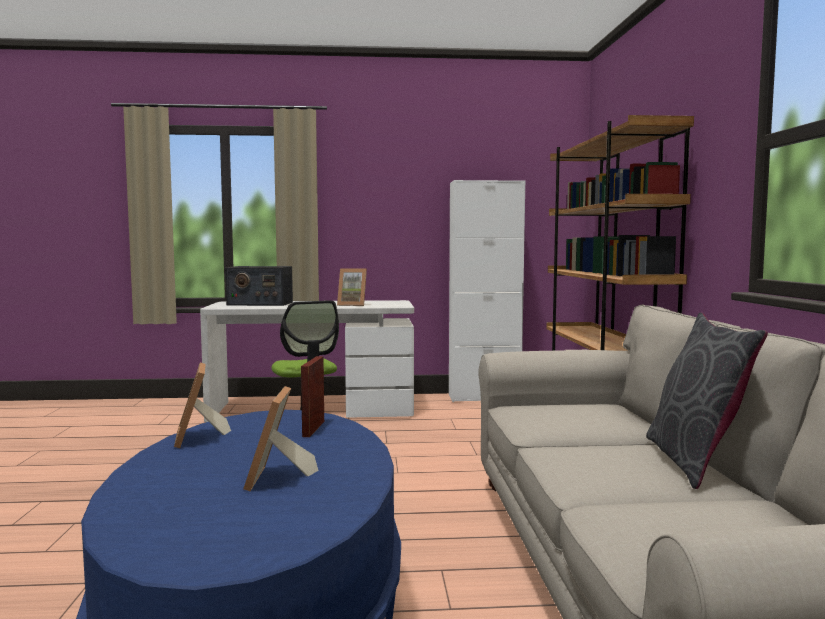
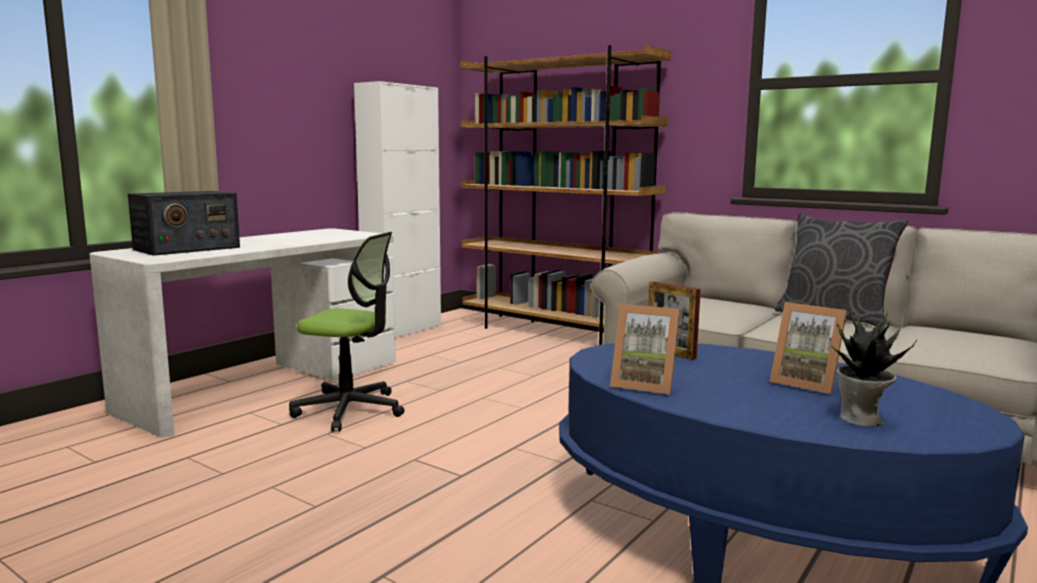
camera: 50 degrees left, 5 degrees up
picture frame [337,268,367,306] -> none
none -> potted plant [831,311,917,427]

